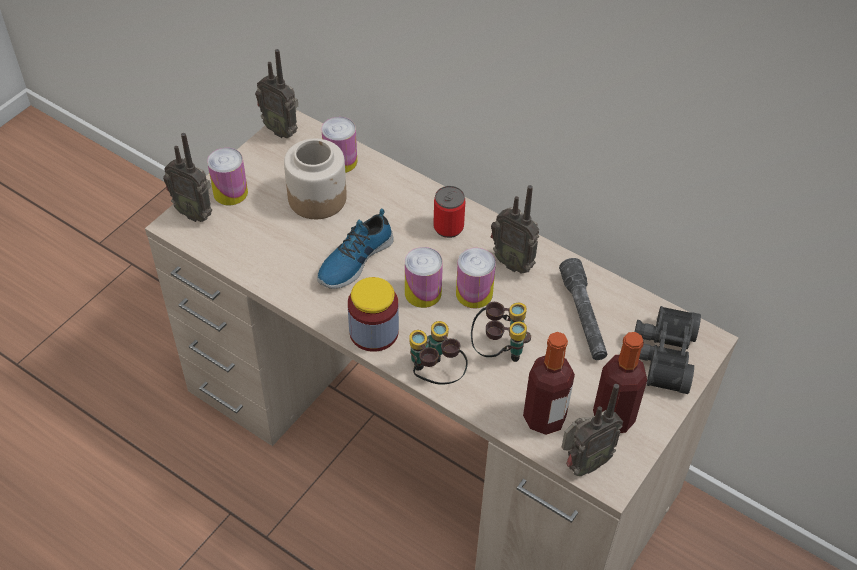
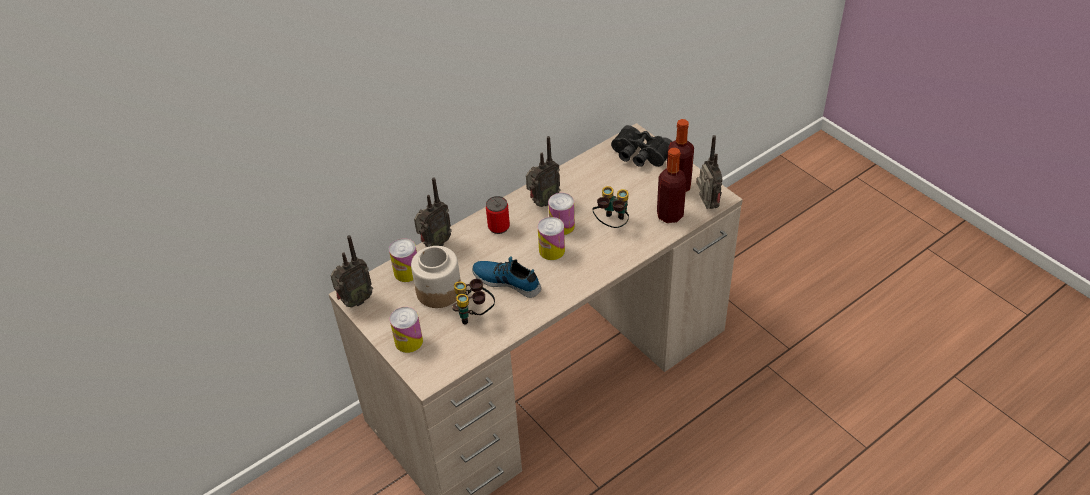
camera: 70 degrees left, 5 degrees down
radio [163,133,212,222] -> radio moved to [414,177,452,247]
shoe [317,208,394,289] -> shoe turned 150 degrees clockwise [472,256,541,298]
jar [348,277,399,352] -> none
binoculars [409,321,468,385] -> binoculars moved to [452,279,495,325]
grey flashlight [559,258,607,360] -> none

